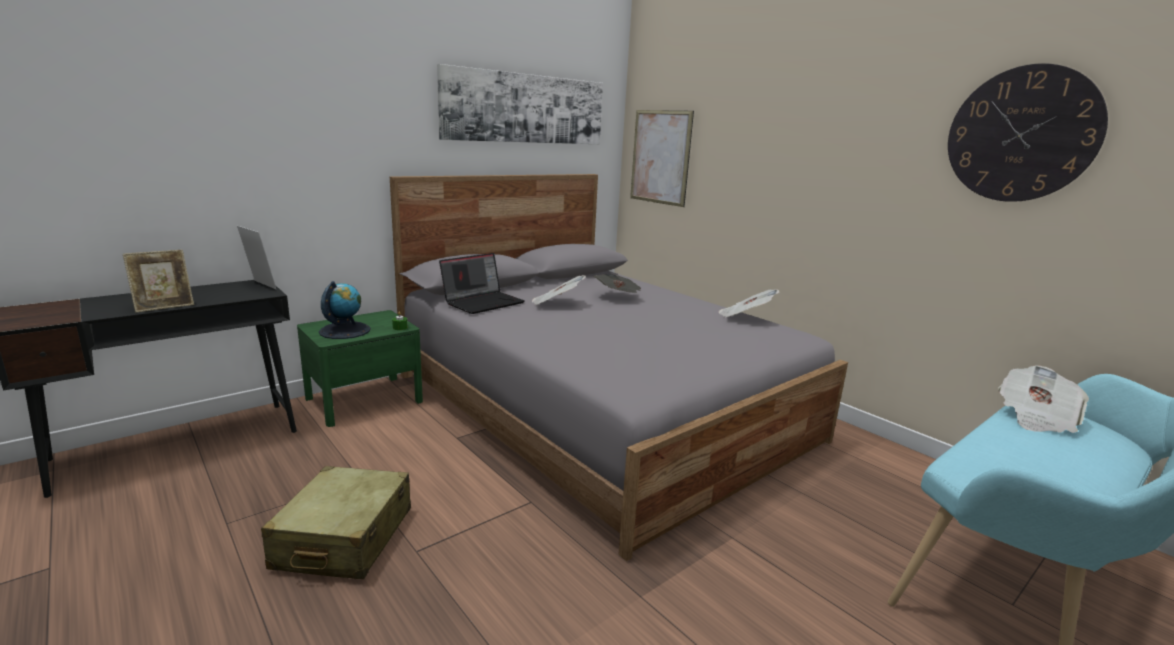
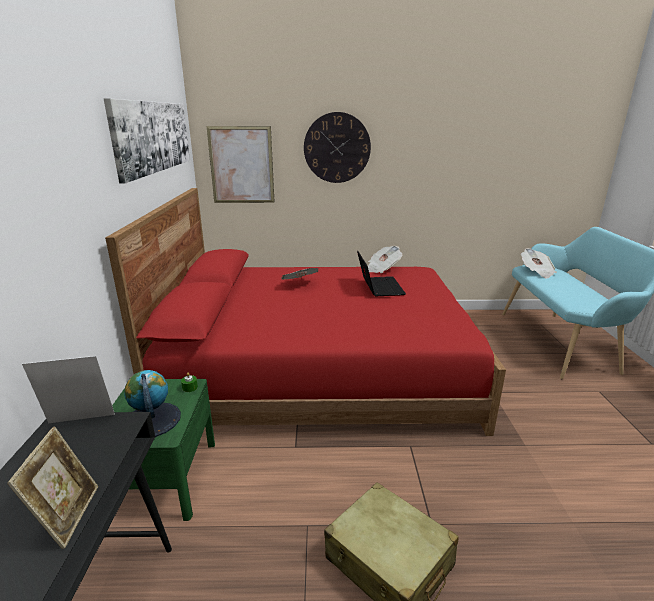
camera: 50 degrees left, 5 degrees up
grey bed [390,174,848,561] -> red bed [105,188,506,436]
laptop [439,253,525,314] -> laptop moved to [357,251,406,296]
newspaper [532,275,586,305] -> none
wall clock [948,63,1108,202] -> wall clock moved to [304,112,371,183]

